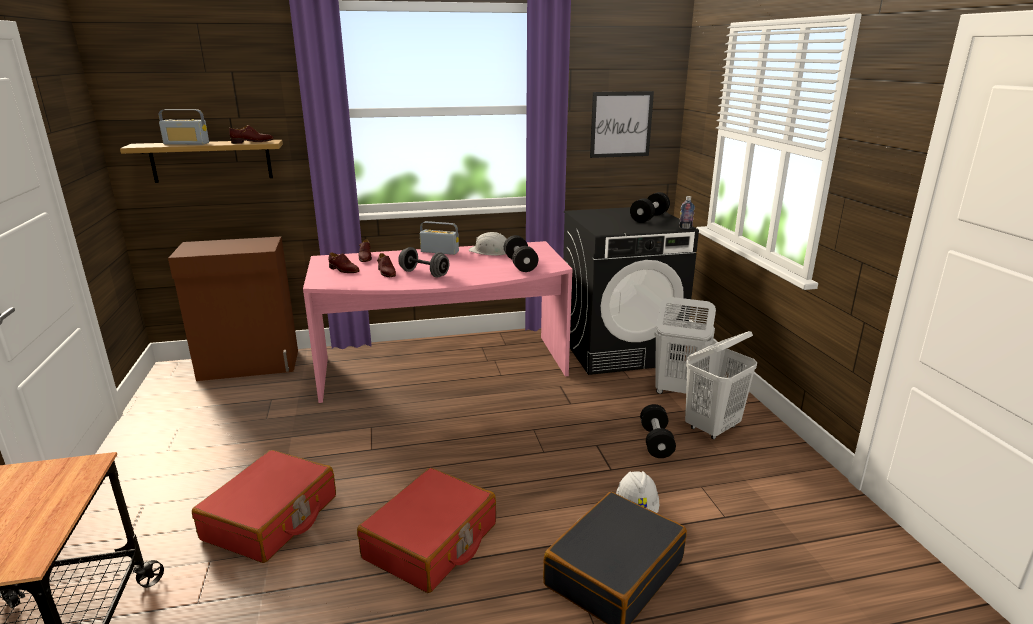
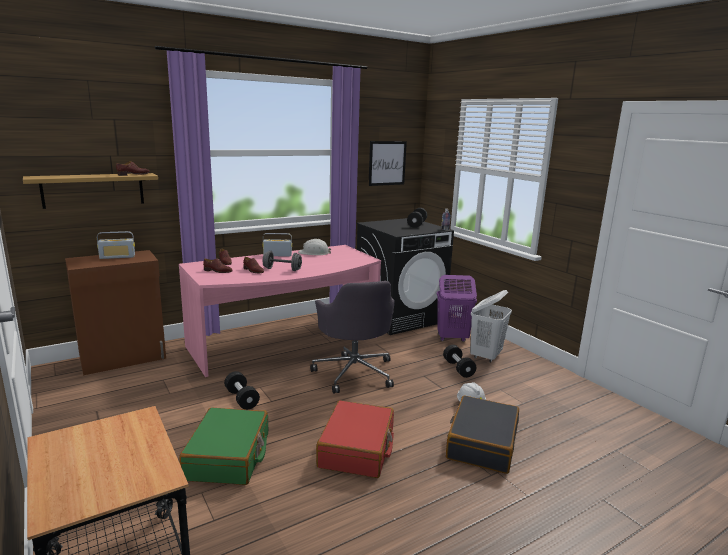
camera: 20 degrees left, 5 degrees down
radio [159,109,209,145] -> radio moved to [97,231,135,259]
red suitcase [192,450,336,563] -> green suitcase [179,408,268,485]
black dumbbell [504,235,538,272] -> black dumbbell moved to [224,371,260,410]
white laundry basket [655,297,716,394] -> purple laundry basket [437,275,477,342]
none -> grey office chair [310,281,395,394]

